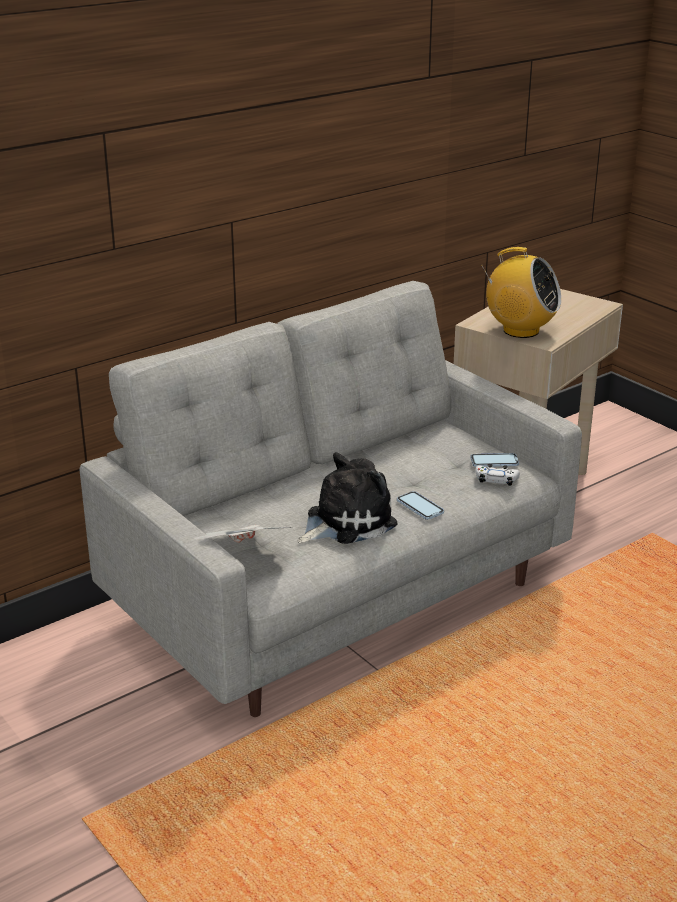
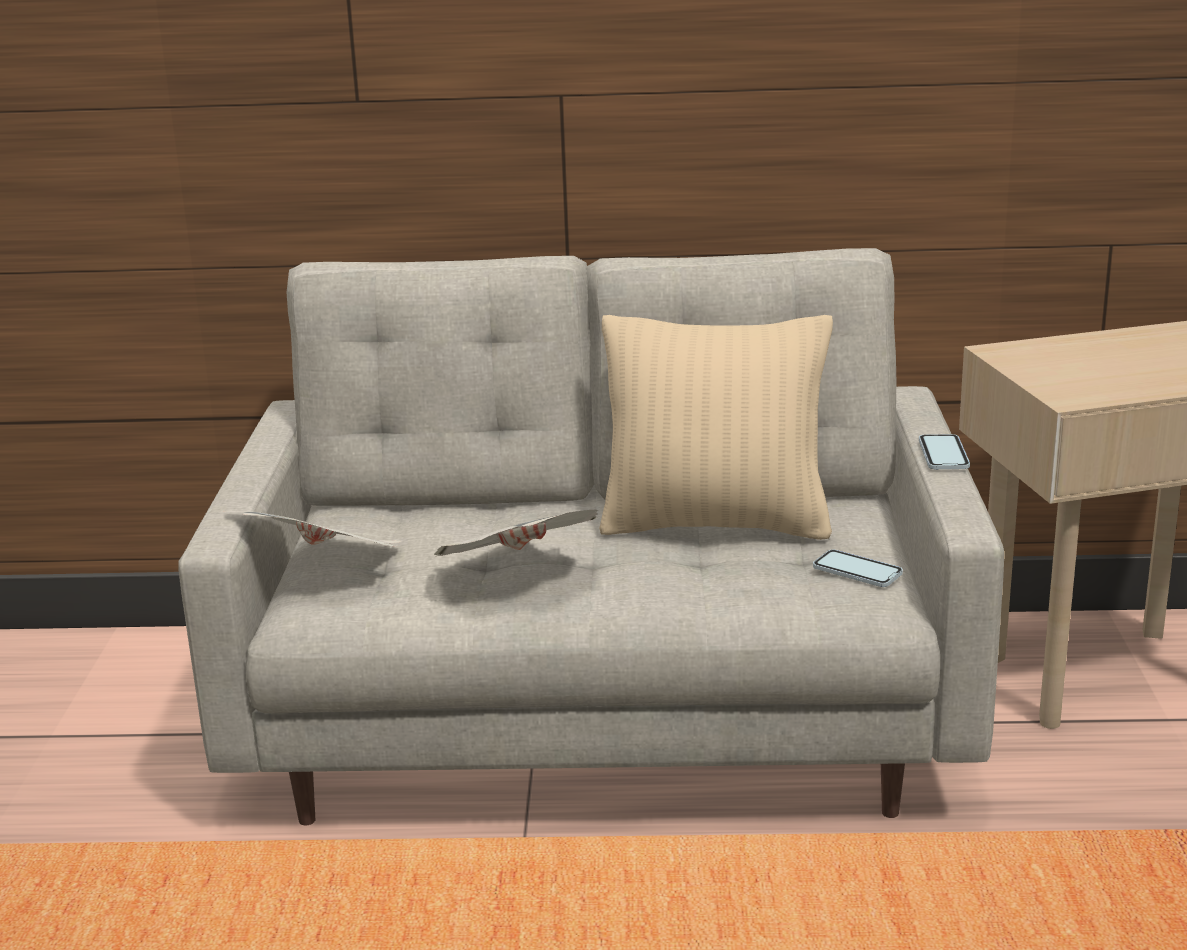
camera: 40 degrees right, 5 degrees down
plush toy [298,452,397,544] -> newspaper [434,510,598,556]
phone [397,491,444,520] -> phone moved to [919,434,970,470]
white game controller [475,464,520,486] -> none
radio [481,247,561,338] -> none
none -> beige pillow [599,315,833,540]

